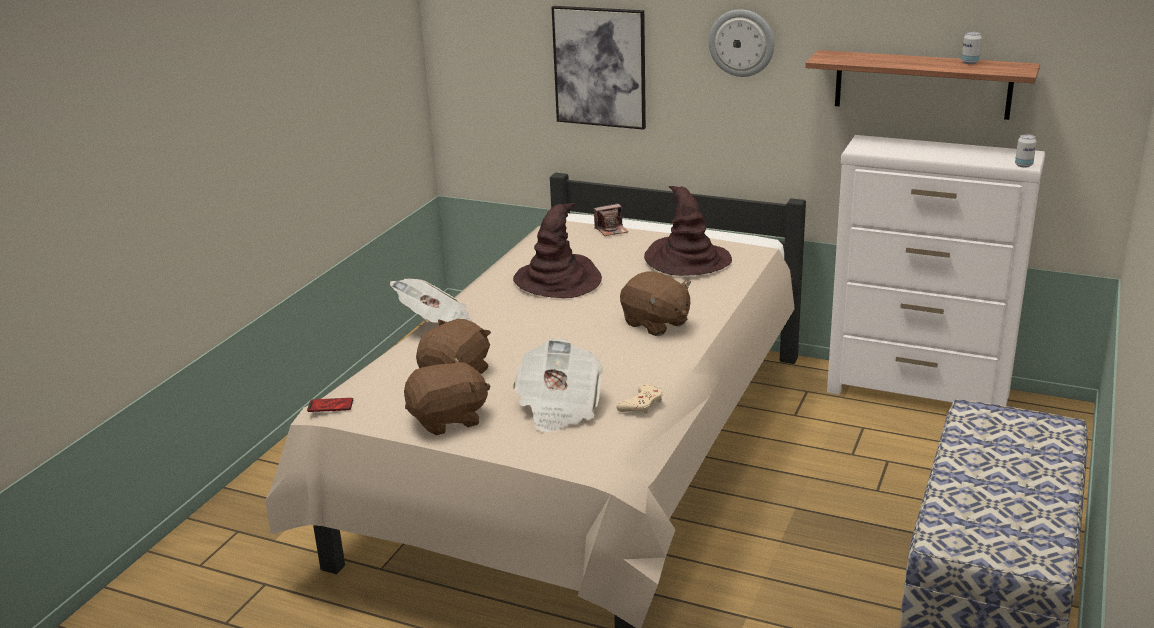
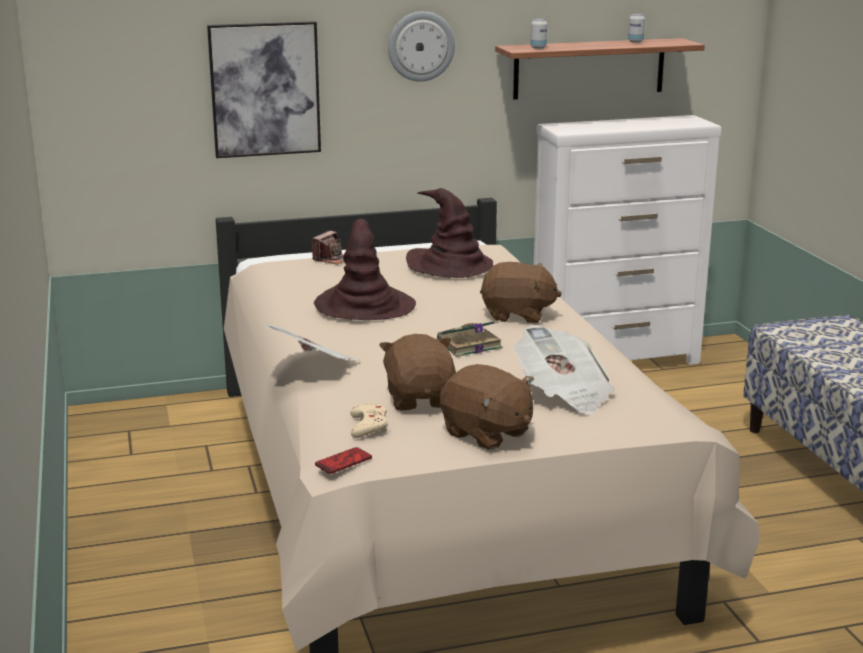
camera: 40 degrees left, 5 degrees down
brown plush toy [404,357,490,435] -> brown plush toy turned 105 degrees clockwise [440,364,534,450]
beige game controller [616,384,663,414] -> beige game controller moved to [350,404,388,438]
can [1015,134,1037,168] -> can moved to [531,19,547,49]
none -> book [437,320,502,357]

